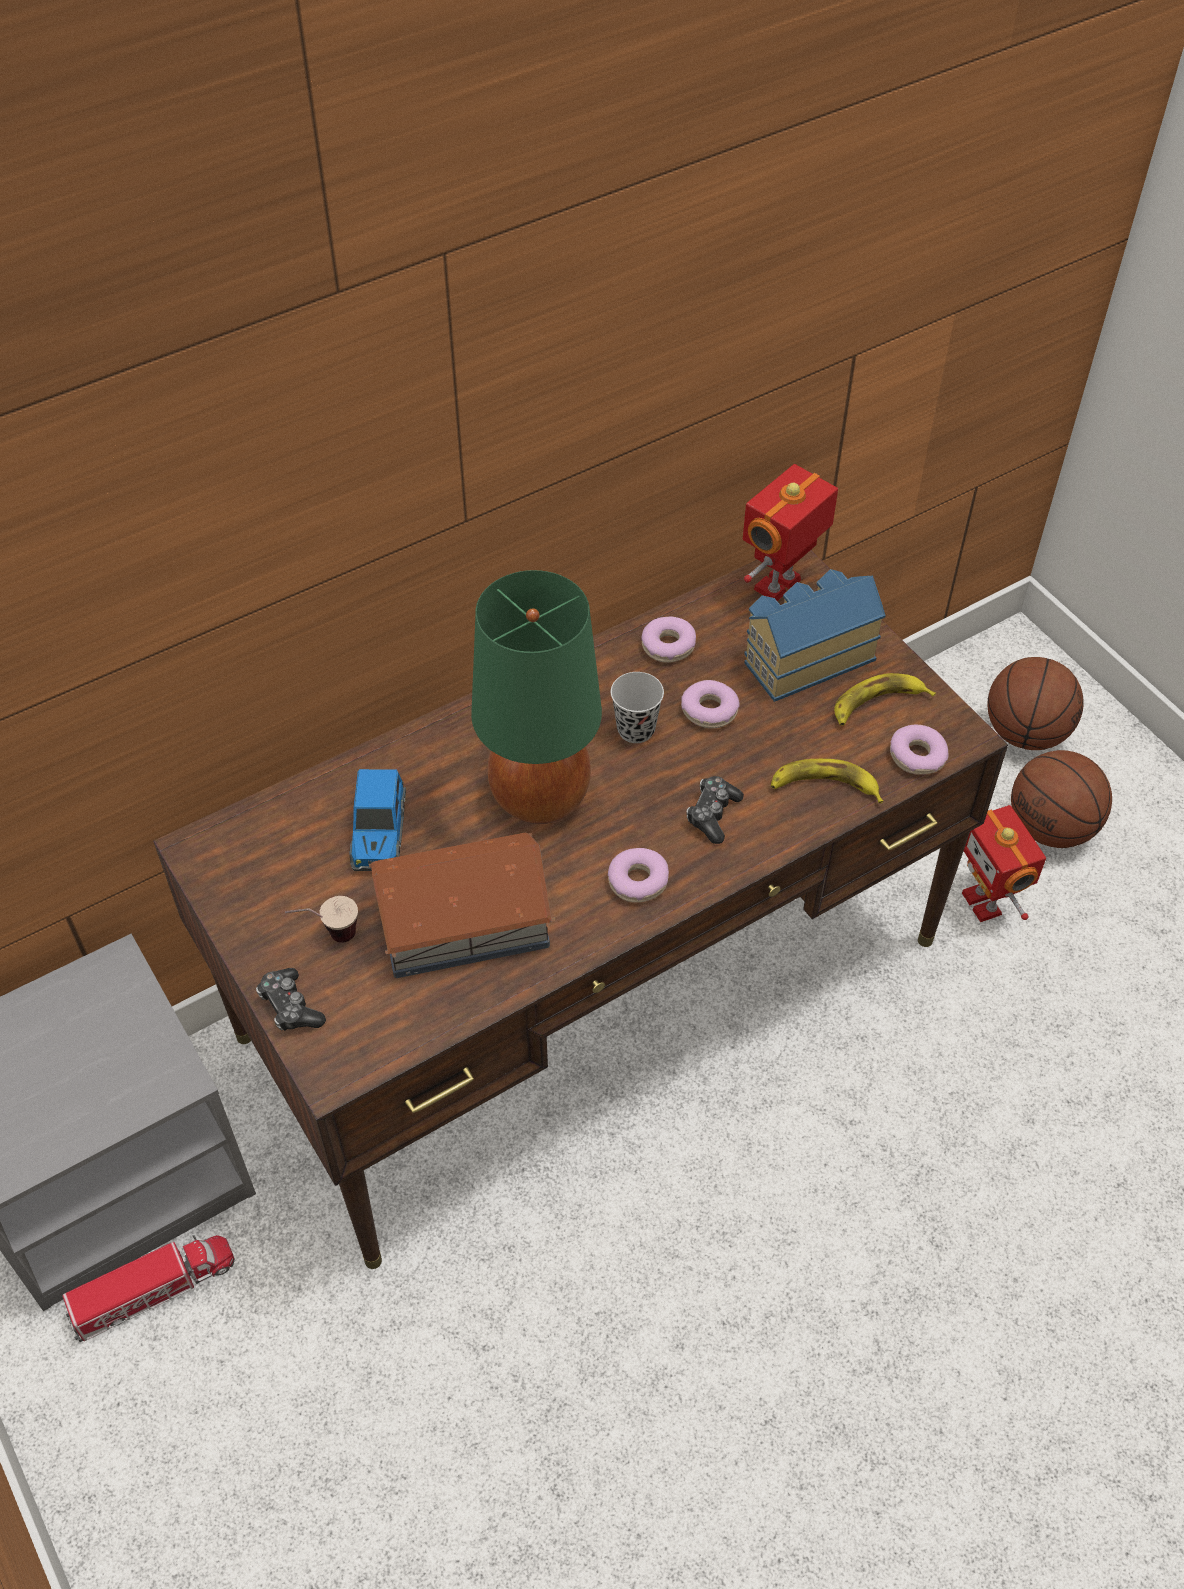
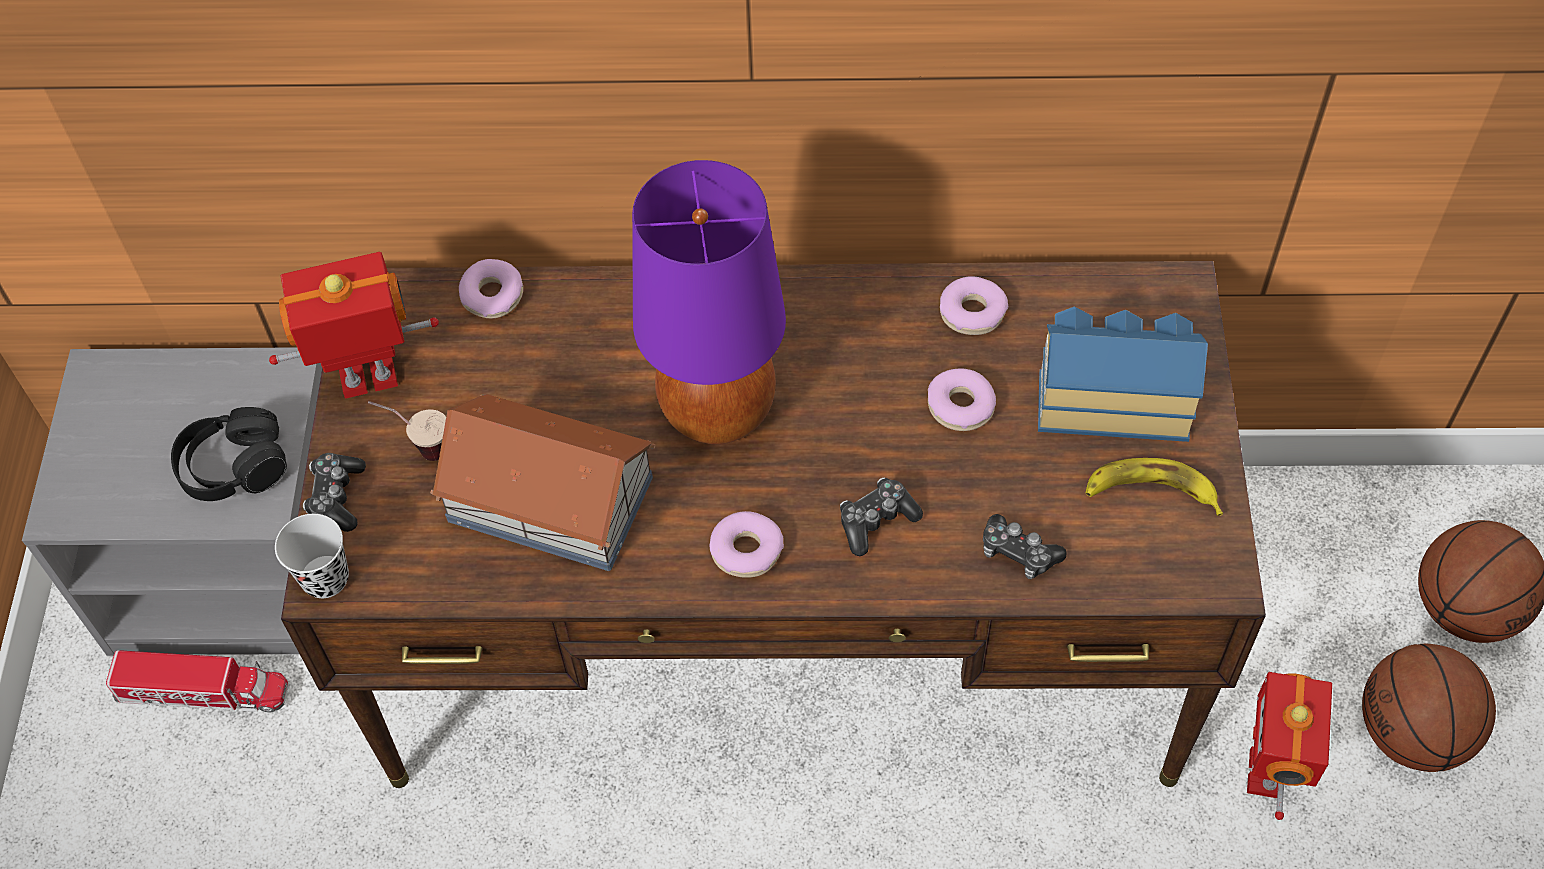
camera: 35 degrees right, 5 degrees up
toy car [350,769,406,871] -> none
green table lamp [471,570,602,824] -> purple table lamp [632,160,786,444]
black cup [611,672,664,743] -> black cup moved to [275,514,349,598]
toy robot [743,464,838,601] -> toy robot moved to [269,252,439,399]
banana [771,758,883,803] -> game controller [983,514,1067,579]
donut [890,725,949,775] -> donut moved to [459,259,523,319]
none -> black headphones [171,407,287,501]

